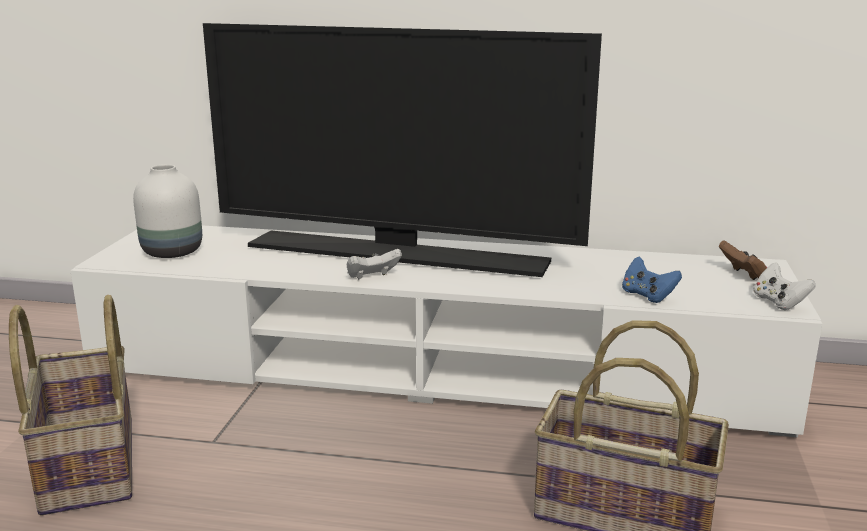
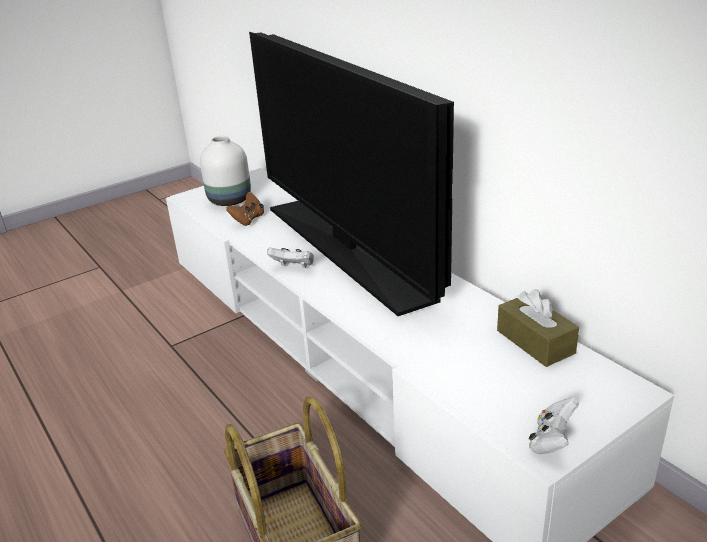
camera: 45 degrees right, 10 degrees up
basket [9,295,132,515] -> none
blue game controller [622,257,682,303] -> none
brown game controller [719,240,767,280] -> brown game controller moved to [226,192,264,226]
none -> brown tissue box [497,289,579,367]

